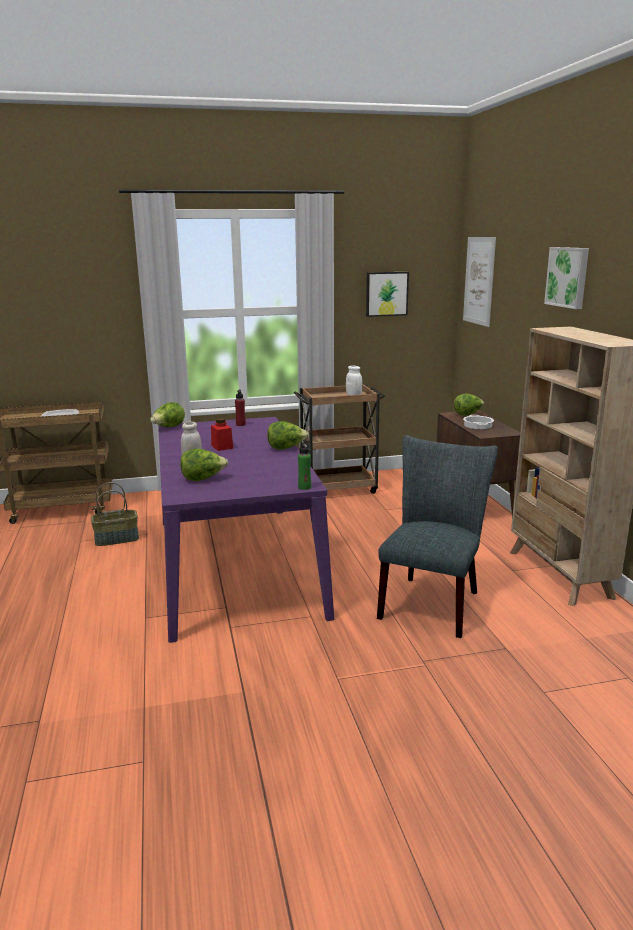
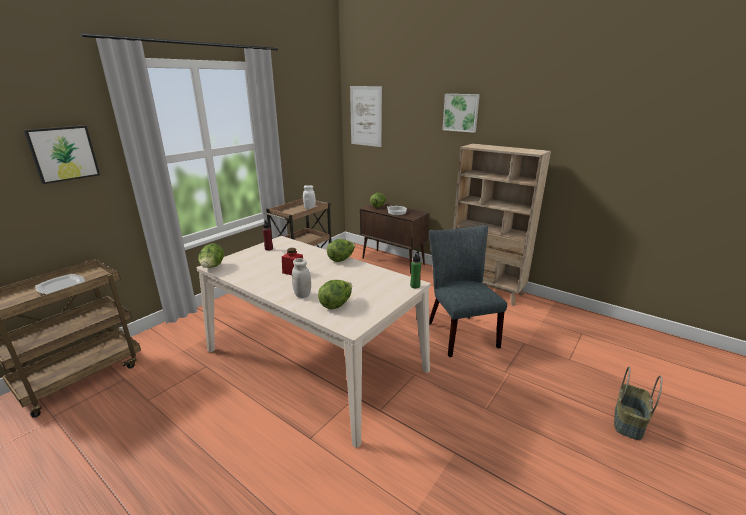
camera: 40 degrees left, 5 degrees up
basket [91,482,139,546] -> basket moved to [614,367,662,440]
purple dining table [158,417,334,643] -> beige dining table [196,236,430,448]
picture [366,272,409,317] -> picture moved to [24,125,100,184]

